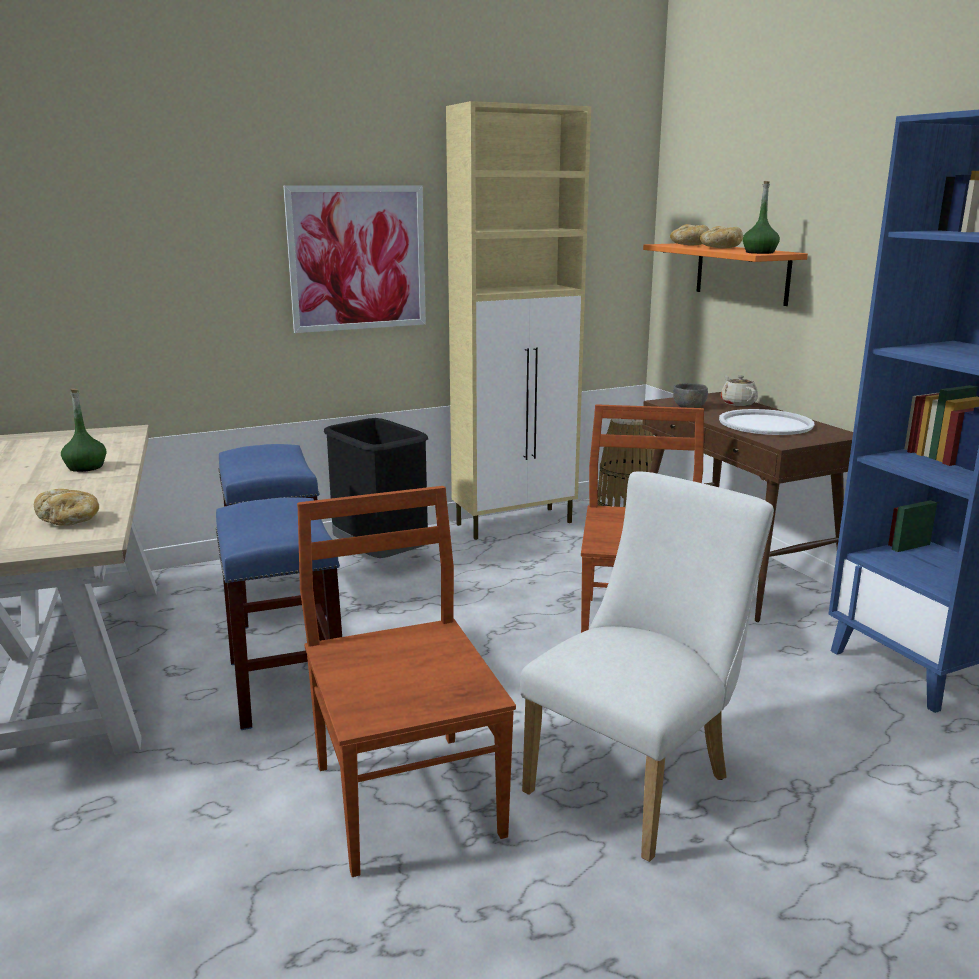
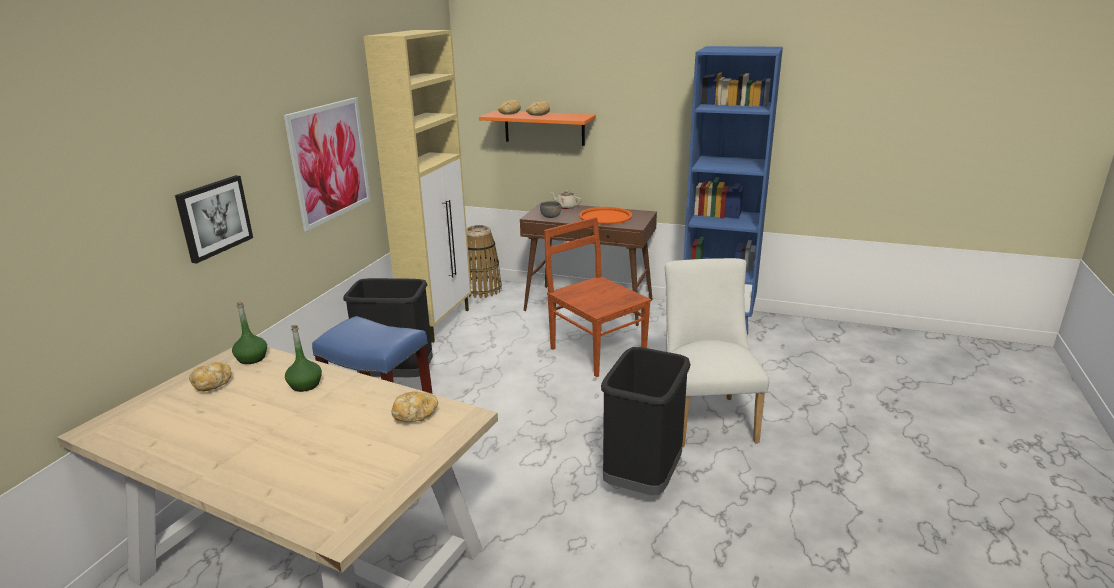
camera: 45 degrees left, 5 degrees up
blue stool [216,497,342,730] -> none
brown chair [297,486,516,877] -> black trash can [601,347,690,495]
white tray [719,409,815,435] -> orange tray [579,207,632,225]
green bottle [743,181,780,254] -> green bottle moved to [232,301,267,364]
none -> picture [175,175,253,264]
none -> bread [189,362,232,391]

